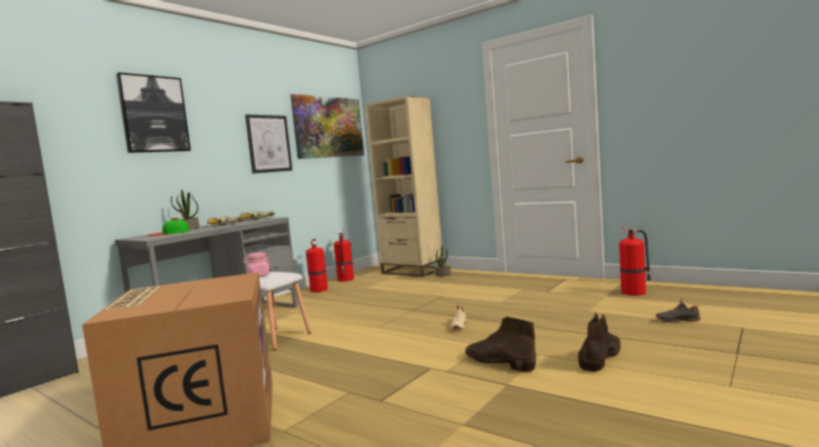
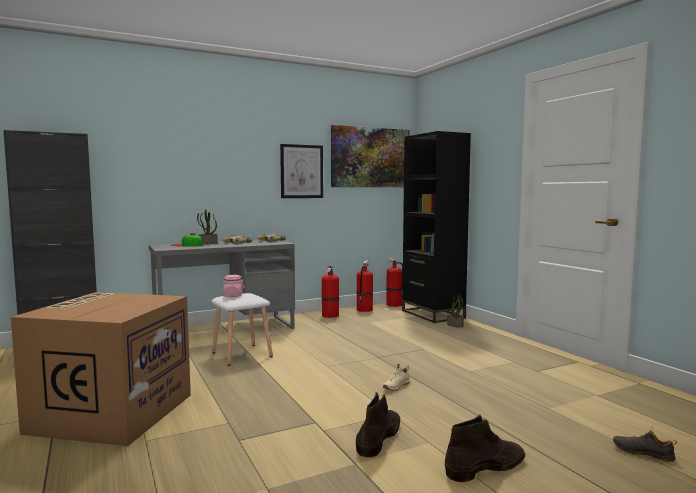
camera: 25 degrees right, 0 degrees up
picture [116,72,191,153] -> none
beige bookcase [365,96,443,277] -> black bookcase [402,131,471,323]
brown boot [465,317,536,372] -> brown boot turned 45 degrees clockwise [356,392,400,457]
fire extinguisher [617,226,652,296] -> fire extinguisher moved to [386,258,403,307]

